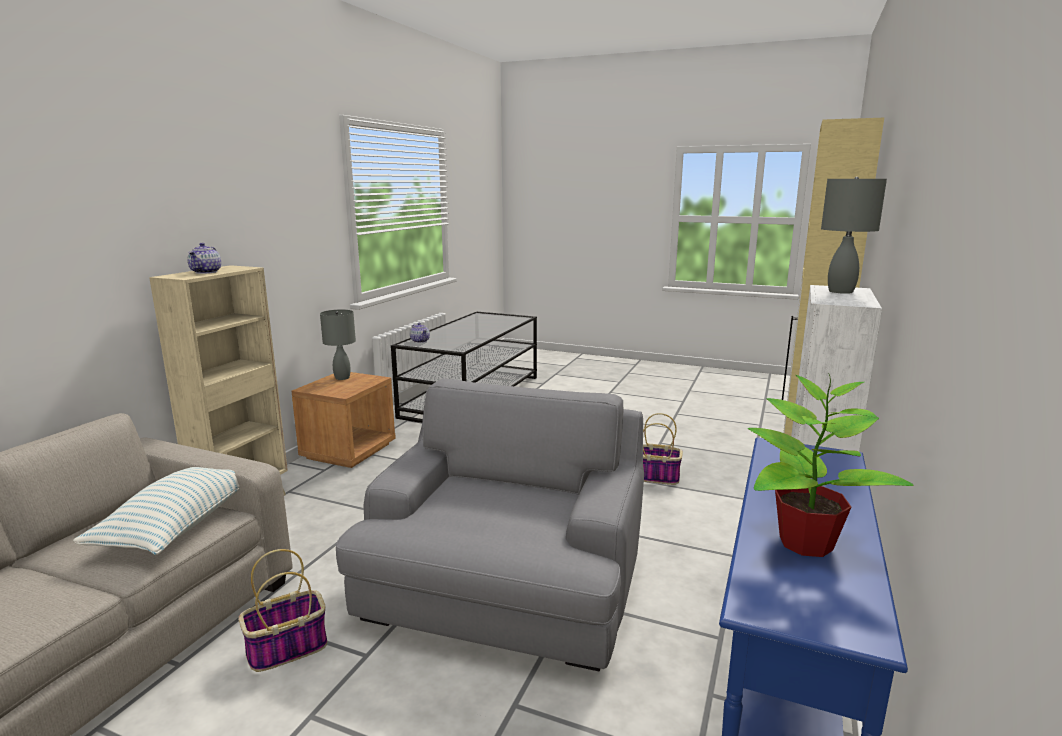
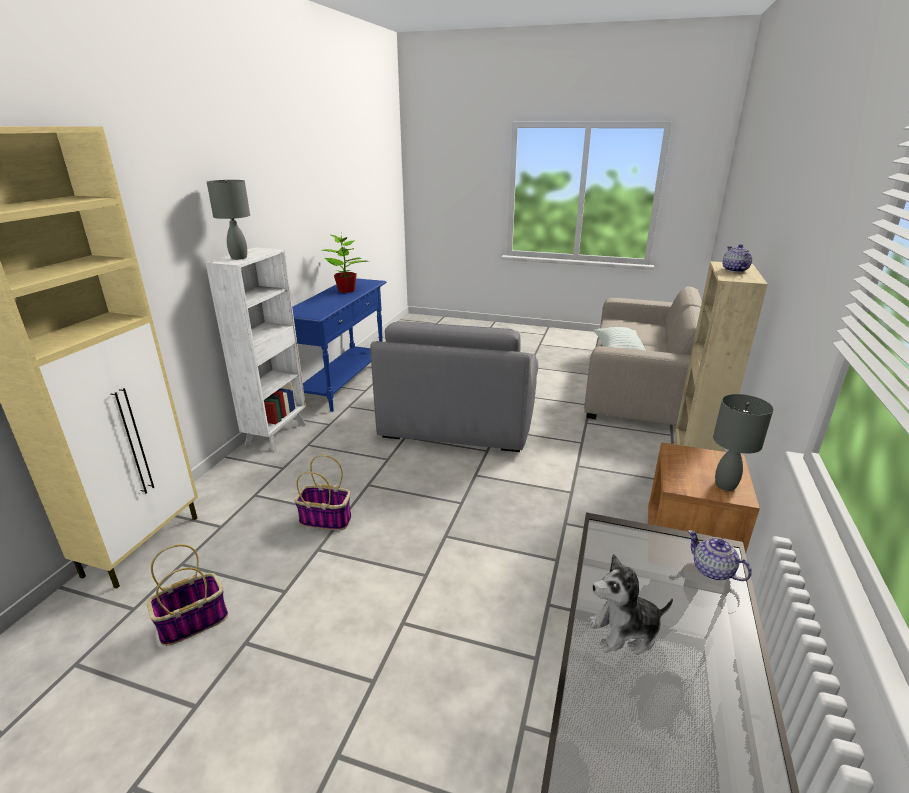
camera: 175 degrees right, 10 degrees up
basket [238,549,327,672] -> basket moved to [147,544,228,646]
none -> plush toy [588,554,673,655]

